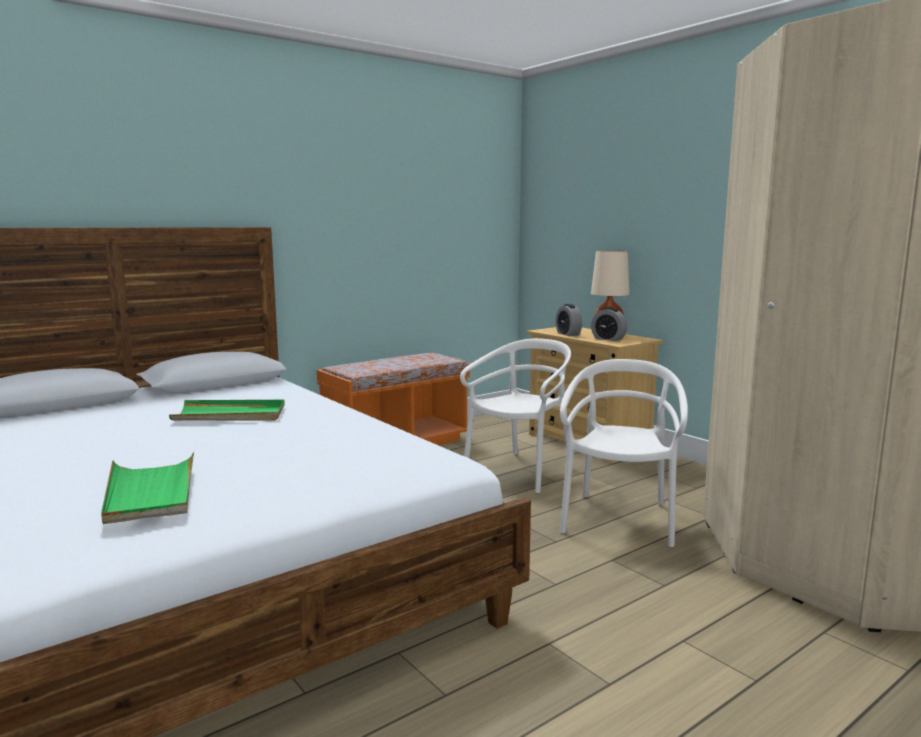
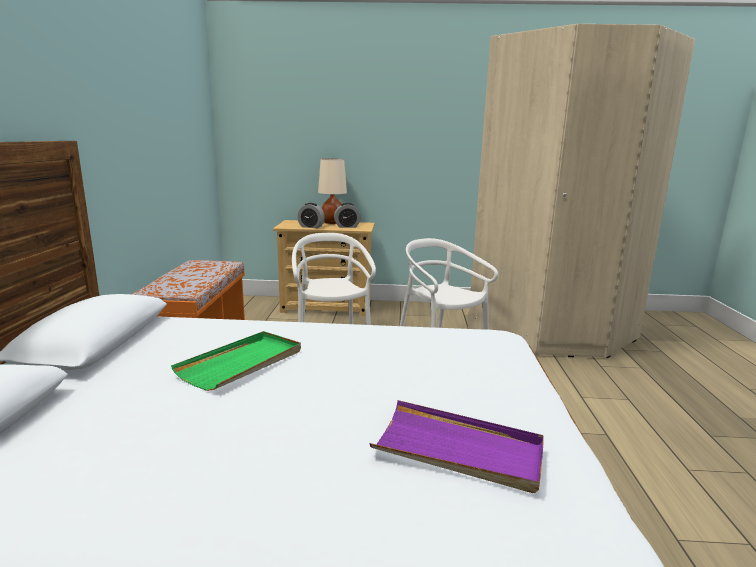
camera: 50 degrees left, 5 degrees up
green tray [101,452,194,524] -> purple tray [370,400,544,493]

